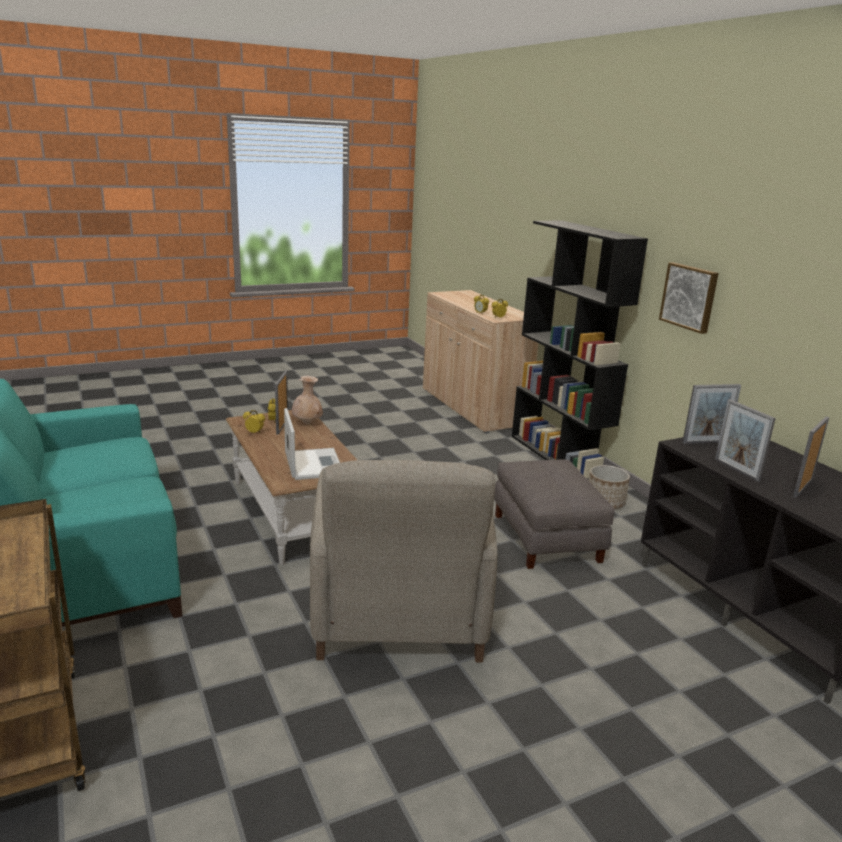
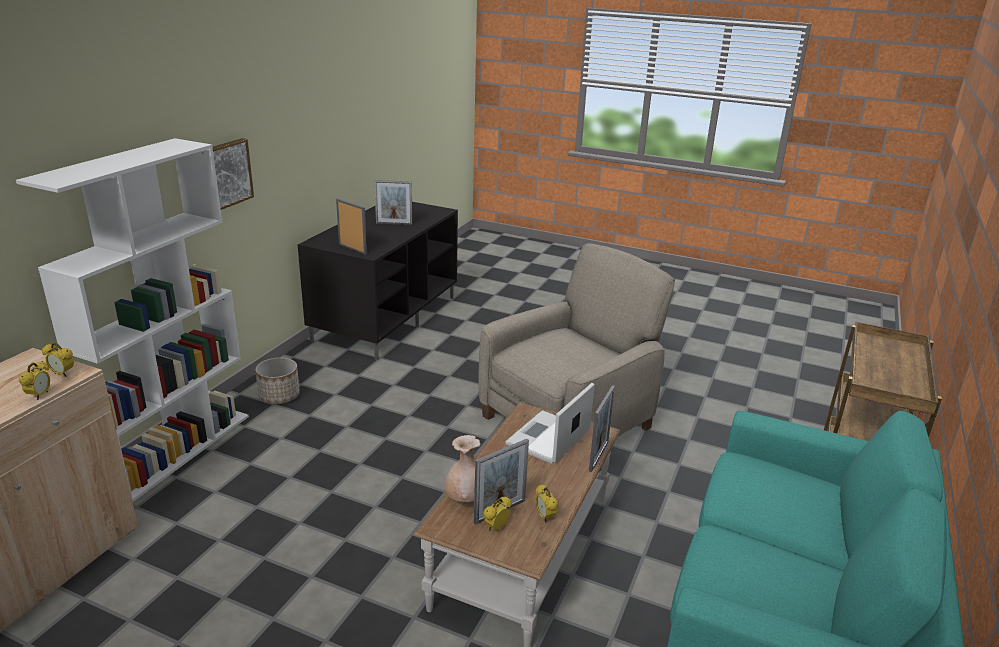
camera: 130 degrees left, 5 degrees up
grey ottoman [494,459,615,569] -> none
black bookcase [512,221,648,481] -> white bookcase [16,138,249,502]
picture frame [715,399,776,482] -> picture frame moved to [589,385,615,472]

